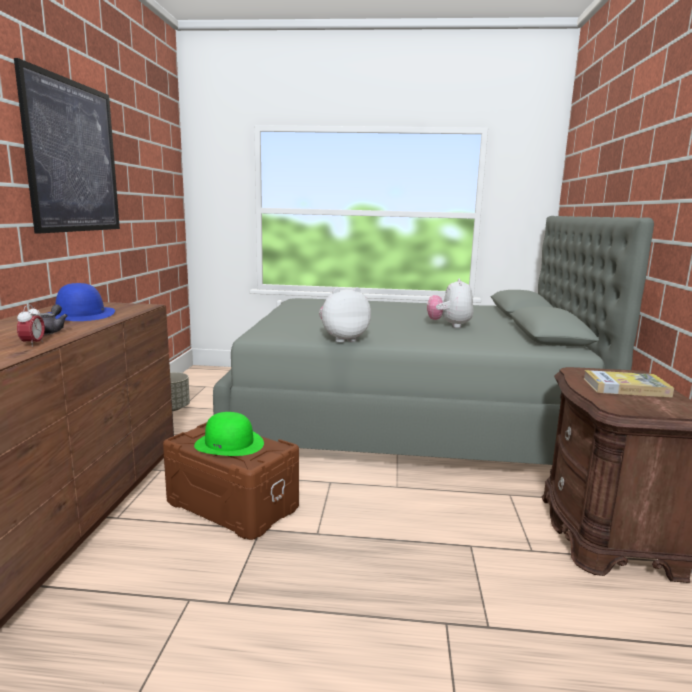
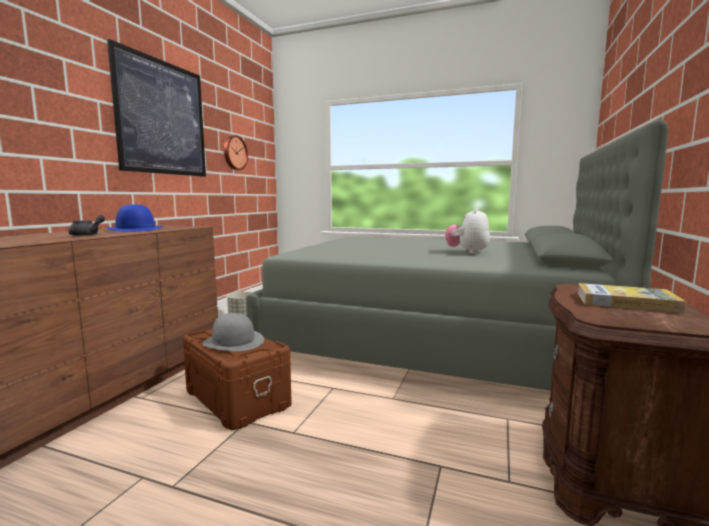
camera: 15 degrees right, 5 degrees down
alarm clock [17,305,45,347] -> none
green hat [194,412,264,456] -> grey hat [202,313,264,351]
plush toy [319,287,371,343] -> none
none -> wall clock [224,135,248,170]

